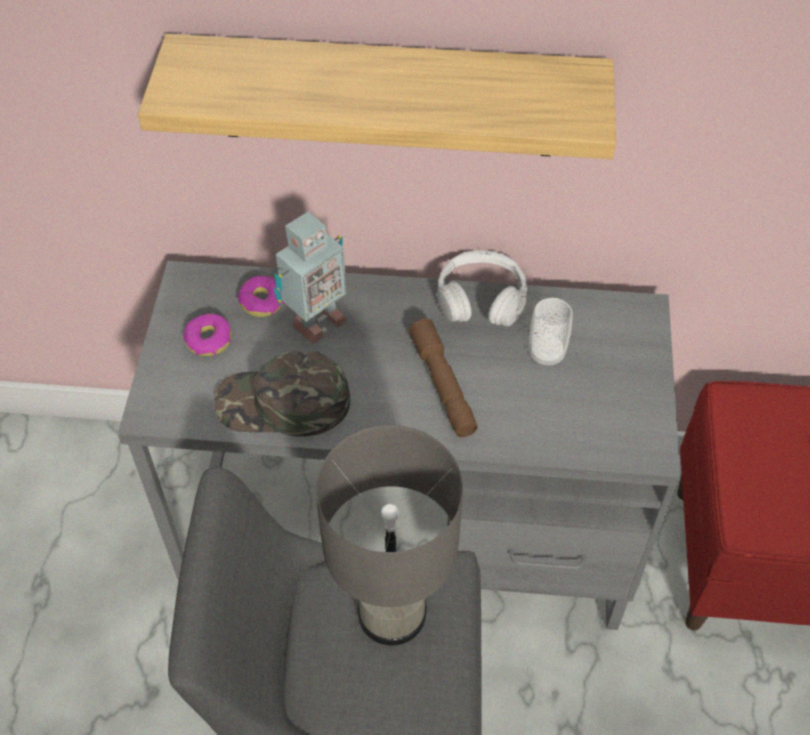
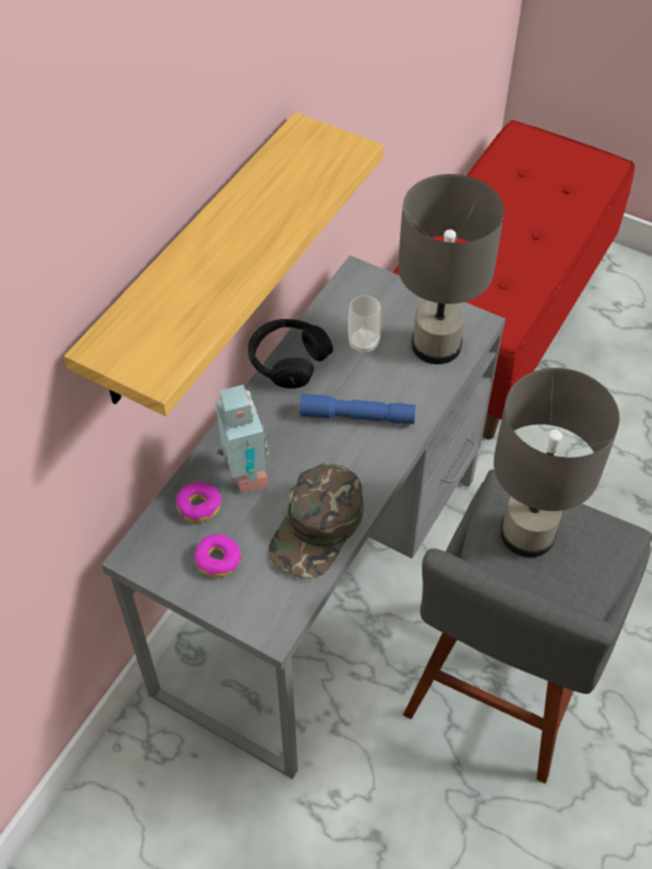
camera: 65 degrees left, 0 degrees up
brown flashlight [408,318,478,437] -> blue flashlight [299,393,416,424]
white headphones [437,250,527,326] -> black headphones [248,319,333,389]
none -> grey table lamp [398,174,504,364]

